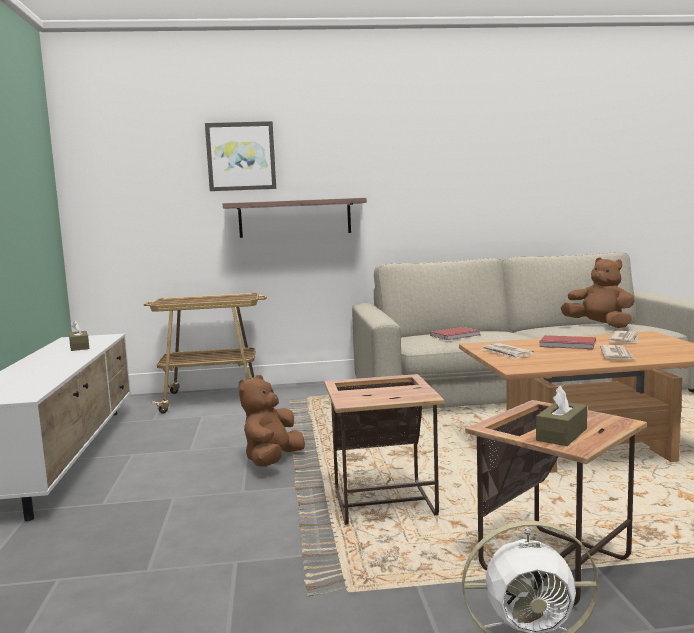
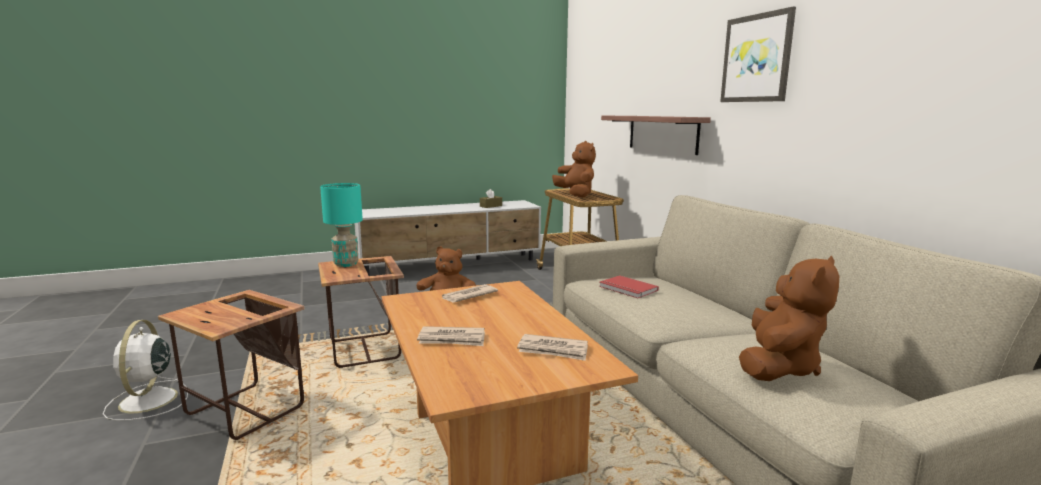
camera: 75 degrees right, 5 degrees up
picture [205,121,276,191] -> picture moved to [720,6,796,102]
brown tissue box [536,386,587,446] -> none
red book [539,335,596,349] -> none
none -> turquoise table lamp [320,183,363,267]
none -> brown plush toy [552,141,596,198]

